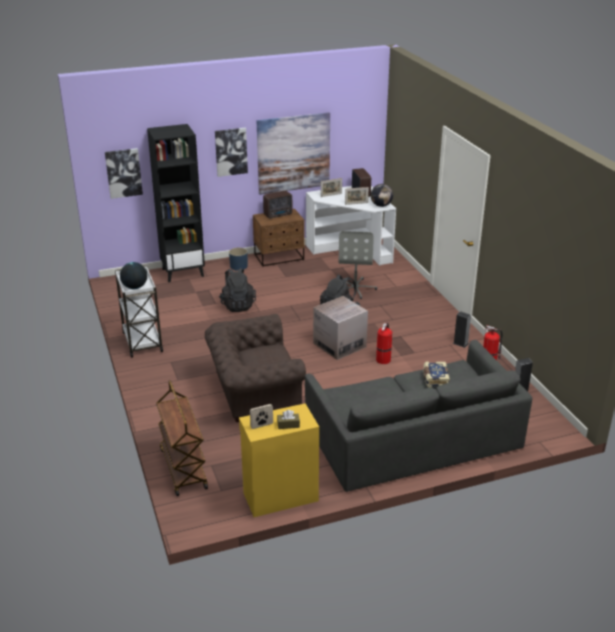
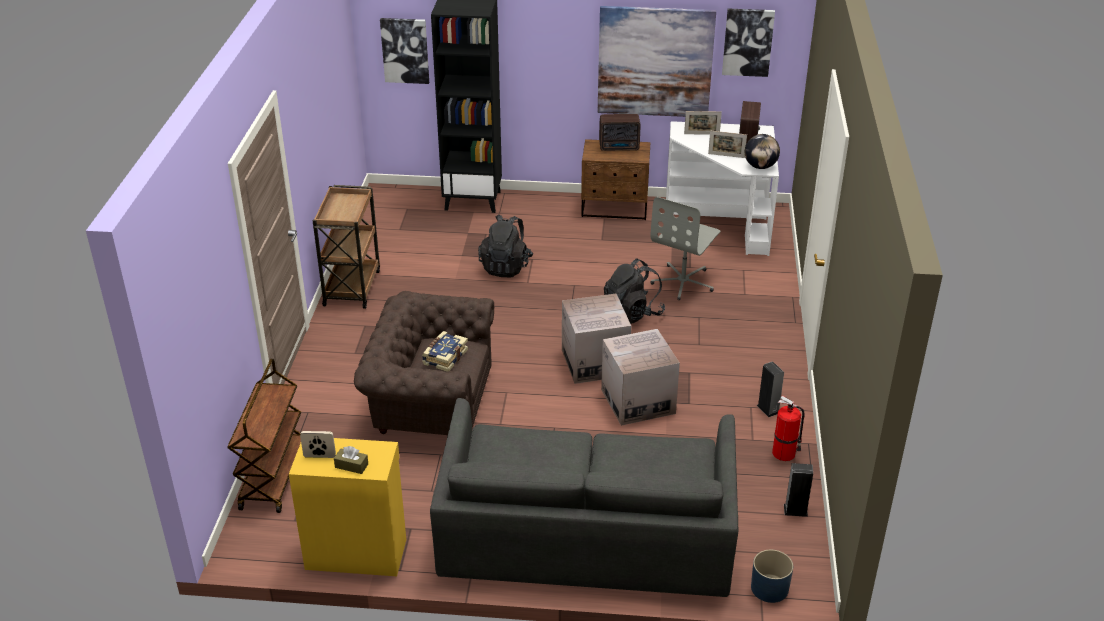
camera: 25 degrees right, 5 degrees up
white cart [115,265,163,358] -> brown cart [313,185,380,309]
globe [120,262,147,289] -> none
picture [215,128,248,177] -> picture moved to [722,9,775,77]
blue planter [229,248,248,270] -> blue planter moved to [751,550,793,603]
fire extinguisher [376,322,392,364] -> cardboard box [601,329,680,426]
book [423,362,450,388] -> book moved to [422,331,468,372]

